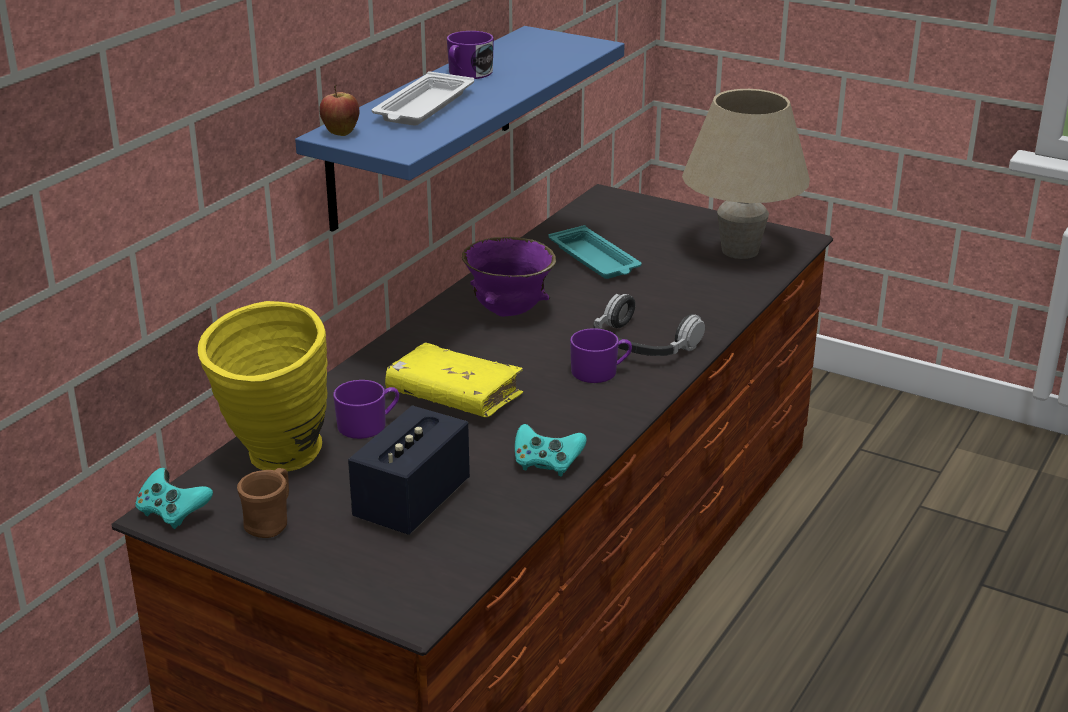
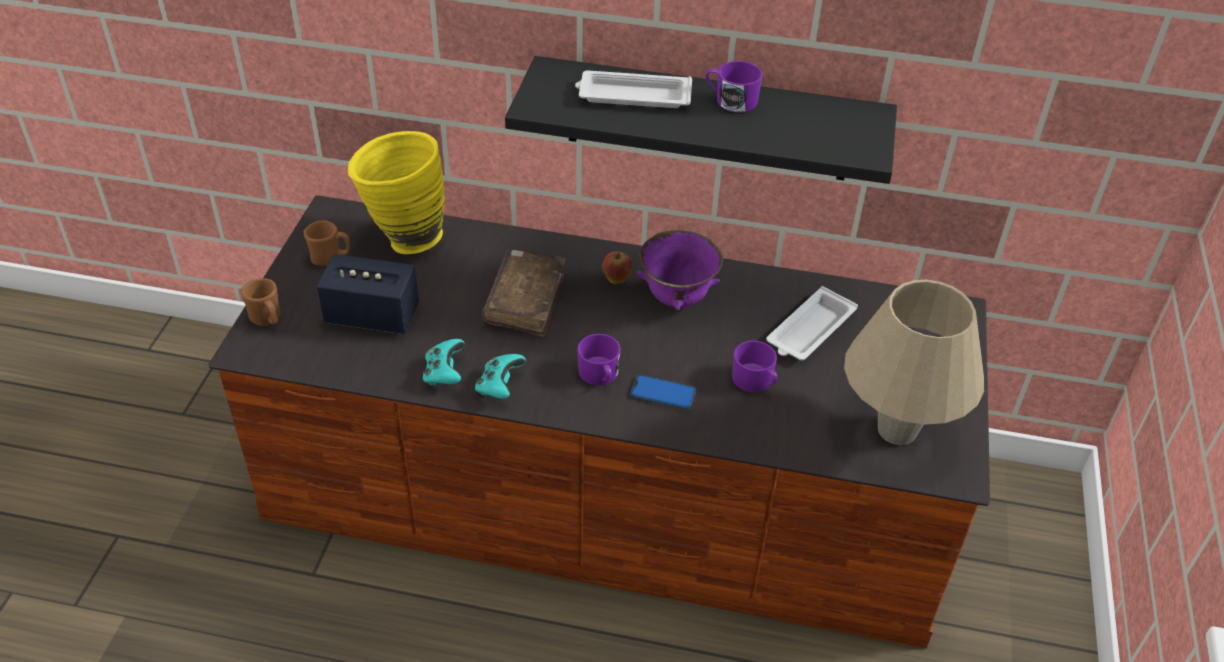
camera: 70 degrees right, 15 degrees up
turquoise game controller [135,468,213,529] -> turquoise game controller moved to [475,354,526,399]
blue shelf [295,26,624,232] -> black shelf [505,56,897,184]
apple [319,85,360,136] -> apple moved to [602,249,632,284]
purple mug [333,380,399,439] -> purple mug moved to [732,341,778,392]
yellow book [385,342,523,417] -> brown book [482,248,565,336]
turquoise tray [549,225,642,279] -> white tray [766,286,858,360]
headphones [594,294,705,356] -> phone [631,375,696,409]
none -> brown mug [241,278,280,326]

